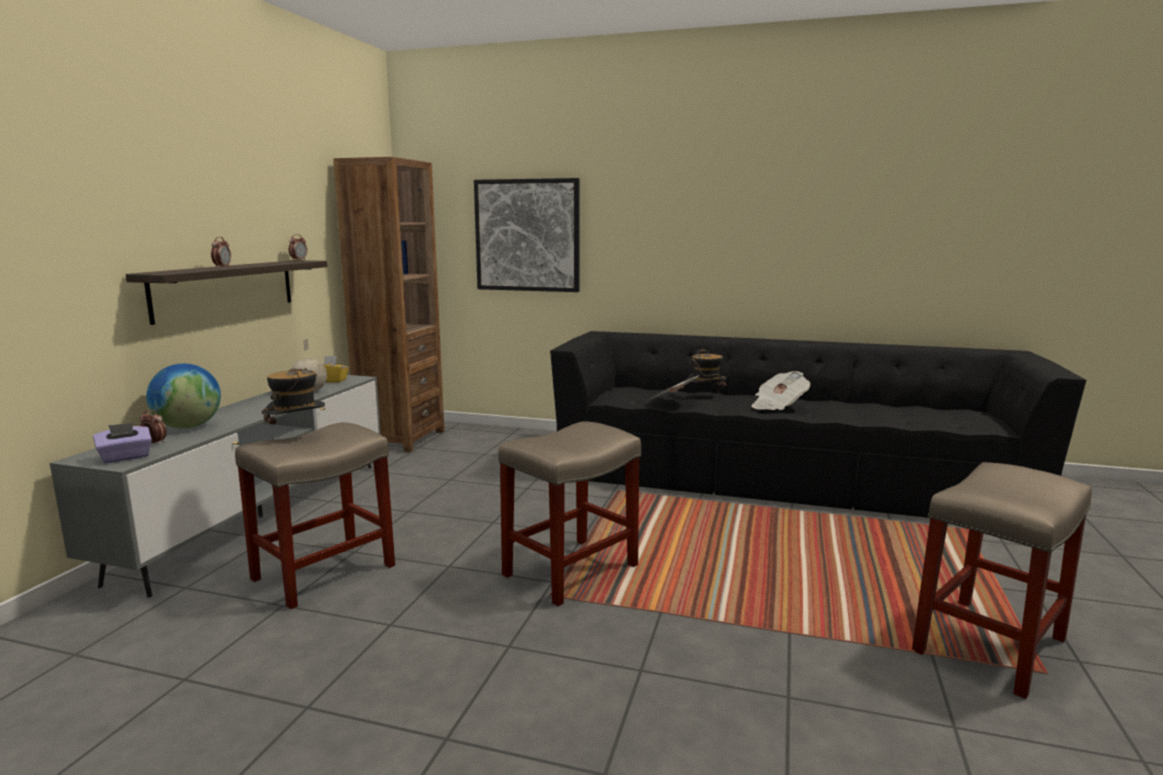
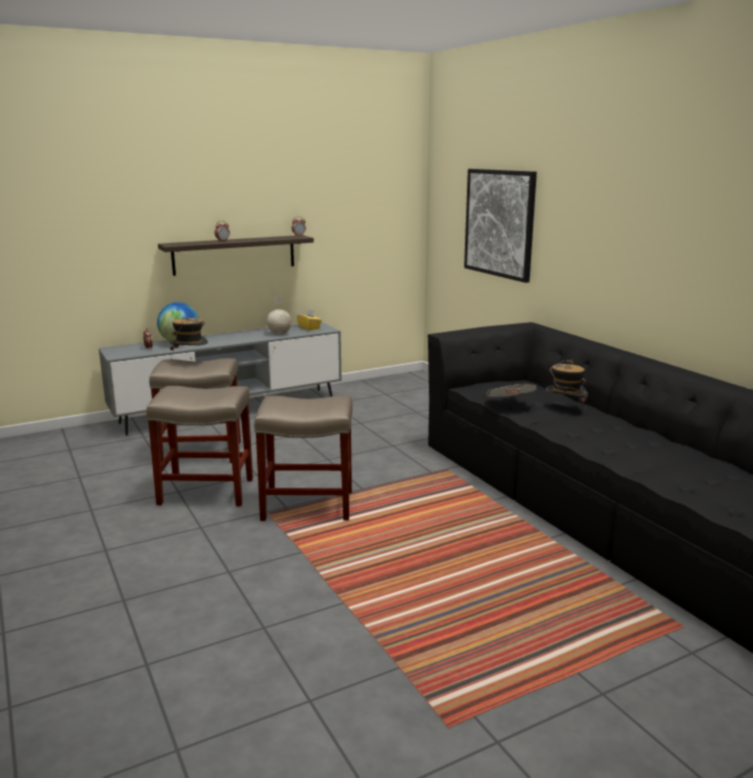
camera: 45 degrees right, 5 degrees up
purple tissue box [93,422,152,463] -> none
brown bookcase [333,157,444,452] -> none
newspaper [751,371,810,410] -> none
beige stool [912,462,1092,699] -> beige stool moved to [146,386,253,506]

